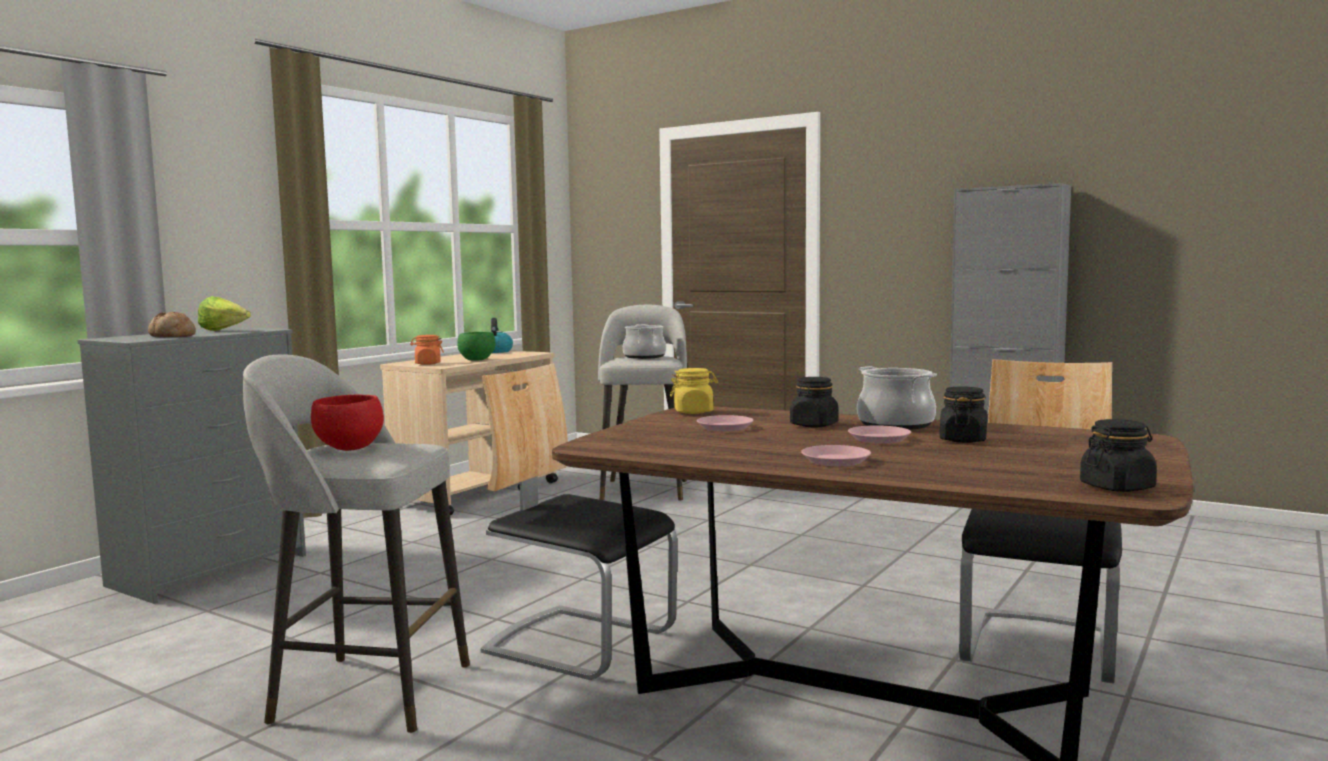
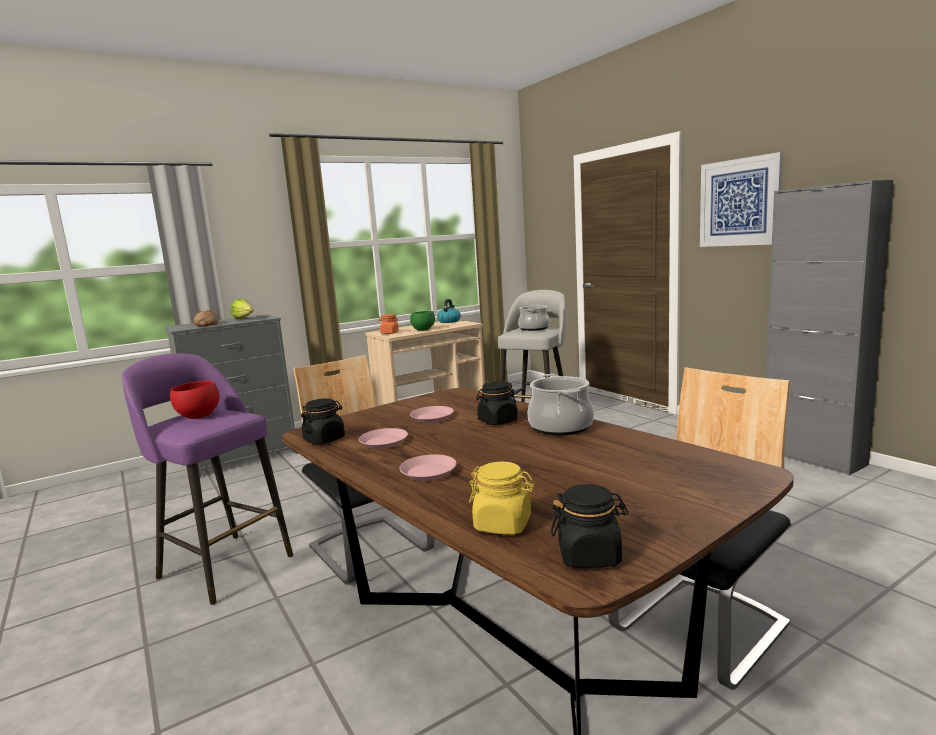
camera: 25 degrees right, 5 degrees up
grey stool [243,354,470,733] -> purple stool [121,353,293,605]
yellow jar [670,368,718,414] -> yellow jar moved to [469,462,535,535]
pink plate [848,425,911,444] -> pink plate moved to [359,428,408,449]
black jar [940,387,987,443] -> black jar moved to [301,398,345,444]
none -> picture [700,152,783,247]

